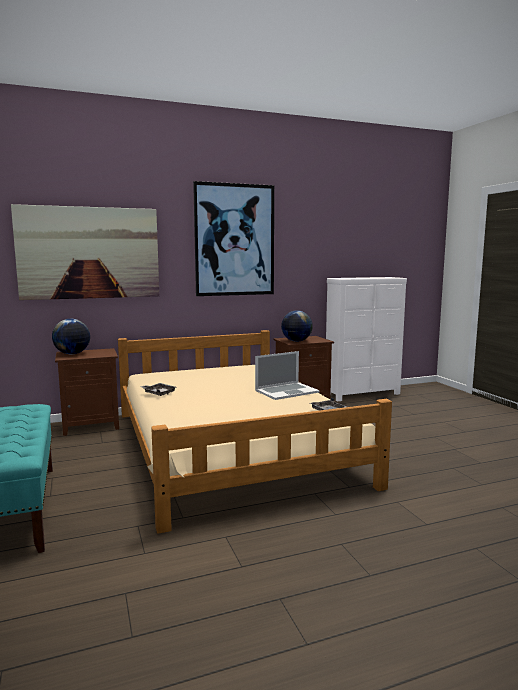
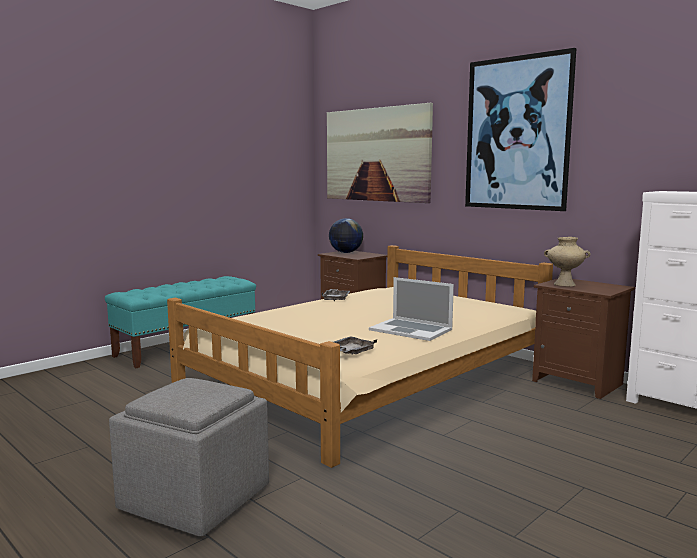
camera: 65 degrees right, 0 degrees up
globe [281,310,313,342] -> beige vase [544,237,591,286]
none -> grey ottoman [109,378,269,537]

